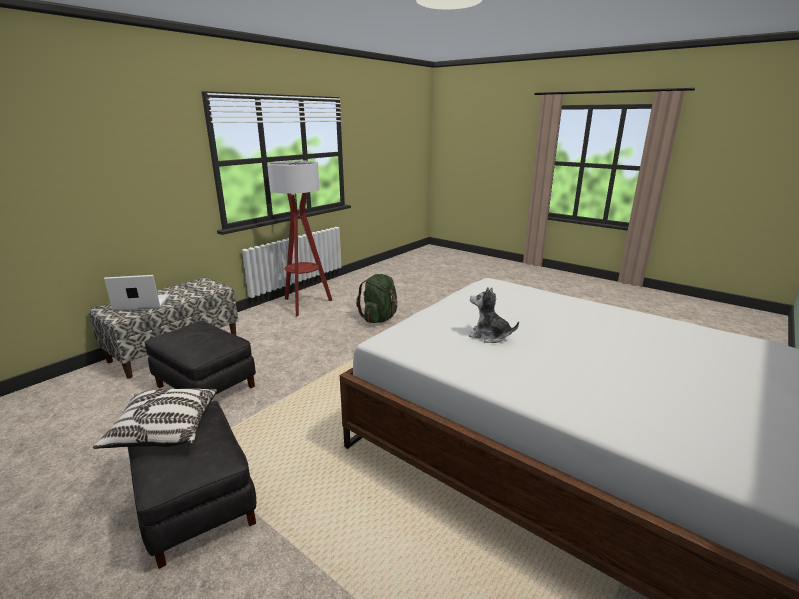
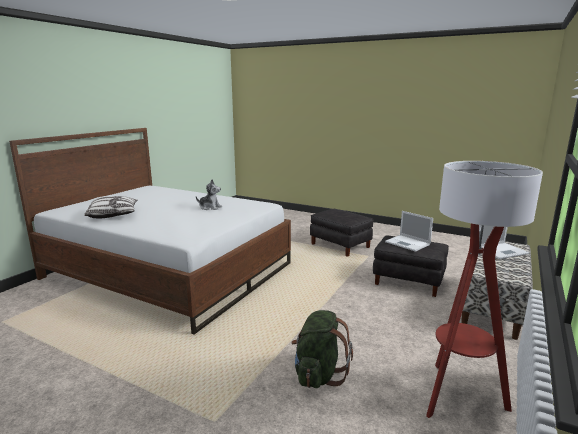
camera: 170 degrees right, 5 degrees down
pillow [93,389,217,449] -> pillow moved to [84,196,138,219]
none -> laptop [385,211,433,252]

